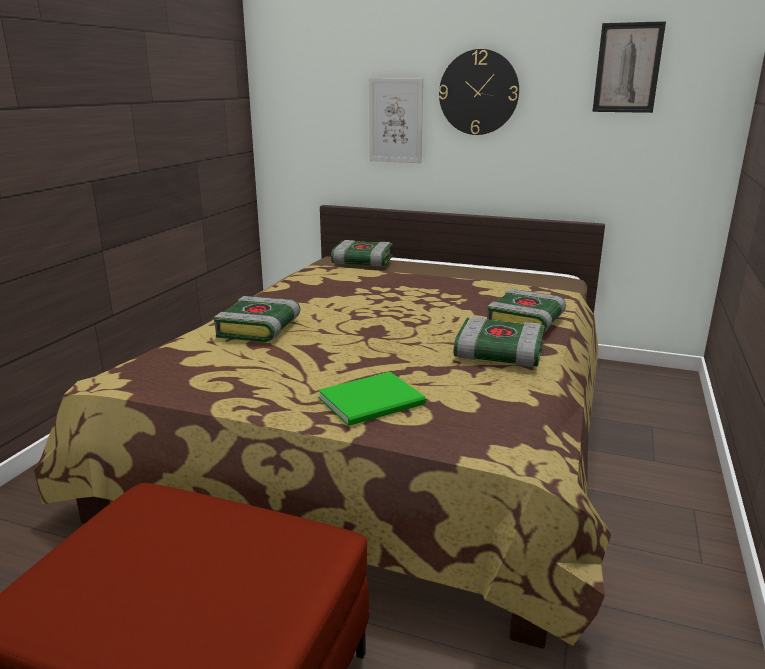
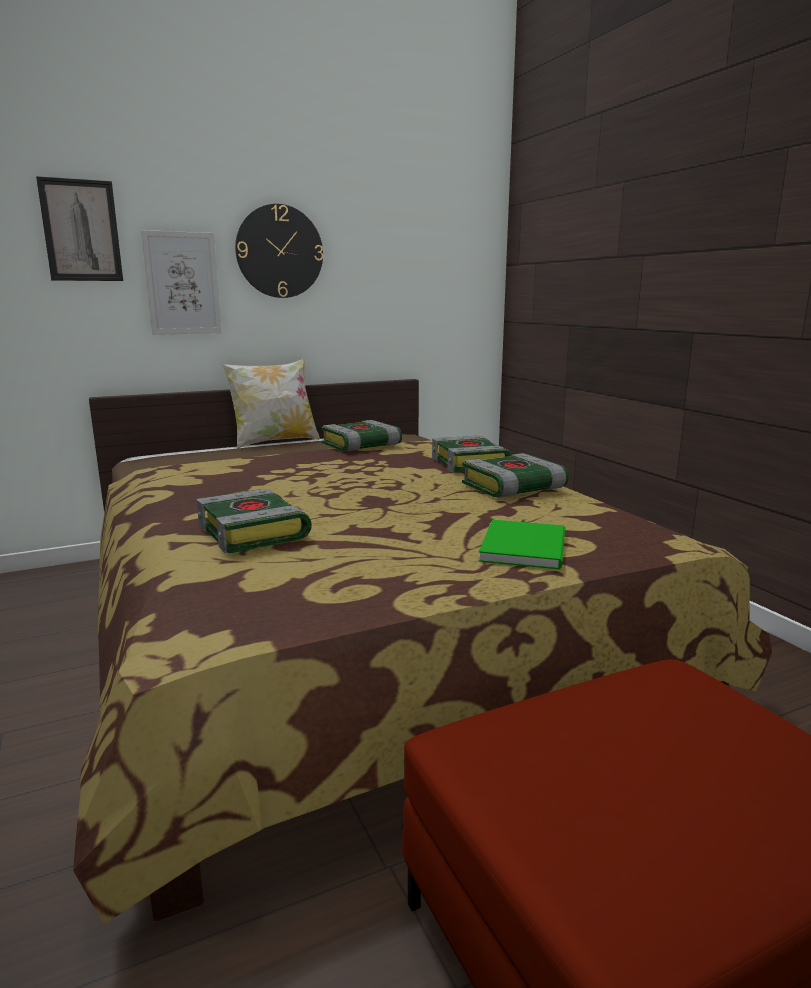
camera: 45 degrees left, 5 degrees down
book [331,240,392,266] -> book moved to [321,420,402,451]
picture [592,21,666,113] -> picture moved to [36,176,123,281]
none -> pillow [222,358,320,449]

